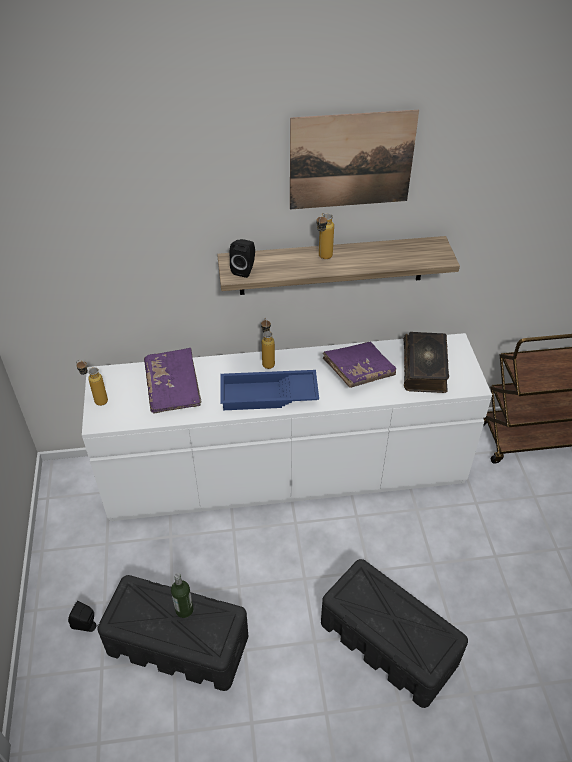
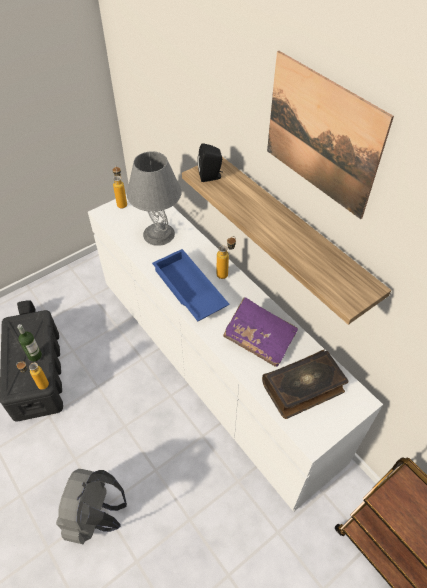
camera: 60 degrees right, 5 degrees up
purple book [144,348,201,414] -> grey table lamp [127,151,182,246]
bottle [316,213,334,259] -> bottle moved to [16,362,49,390]
black storage box [321,559,468,708] -> grey backpack [56,469,127,544]

